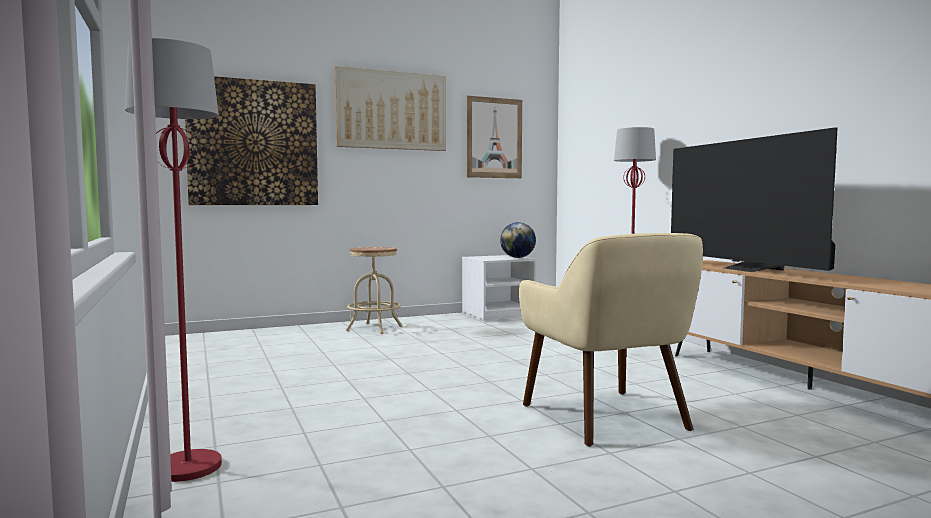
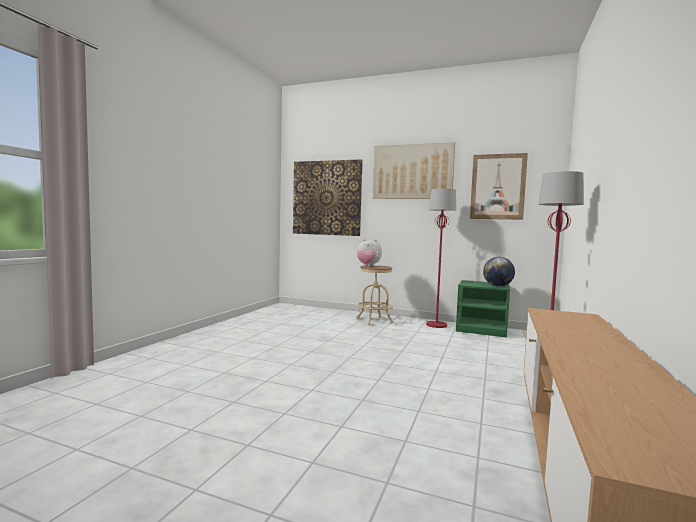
camera: 45 degrees right, 0 degrees up
red floor lamp [125,38,222,482] -> red floor lamp moved to [426,189,456,328]
white nightstand [462,255,536,320] -> green nightstand [456,280,510,338]
beige armchair [519,233,703,447] -> none
television [671,127,838,272] -> none
none -> plush toy [357,239,382,266]

